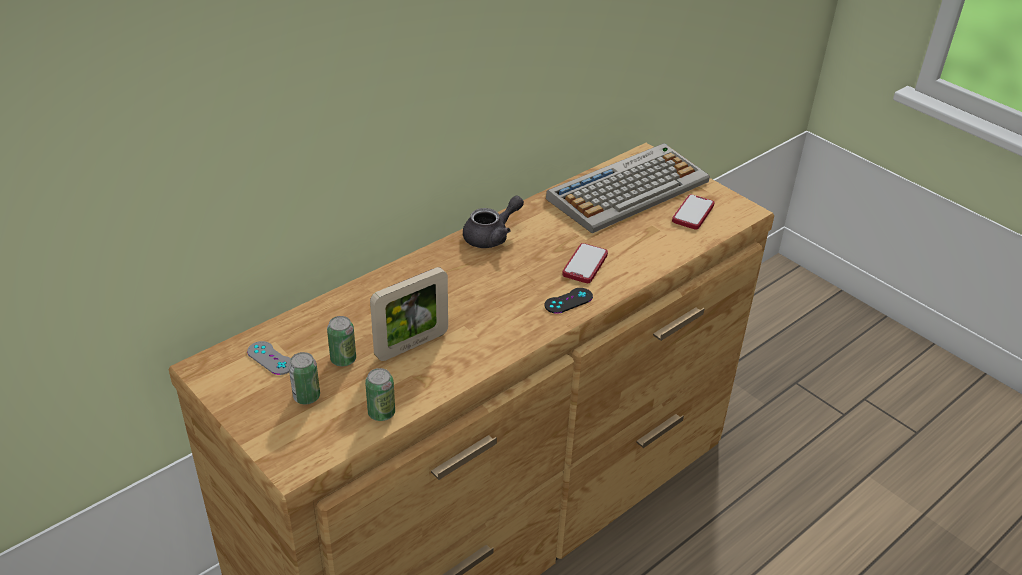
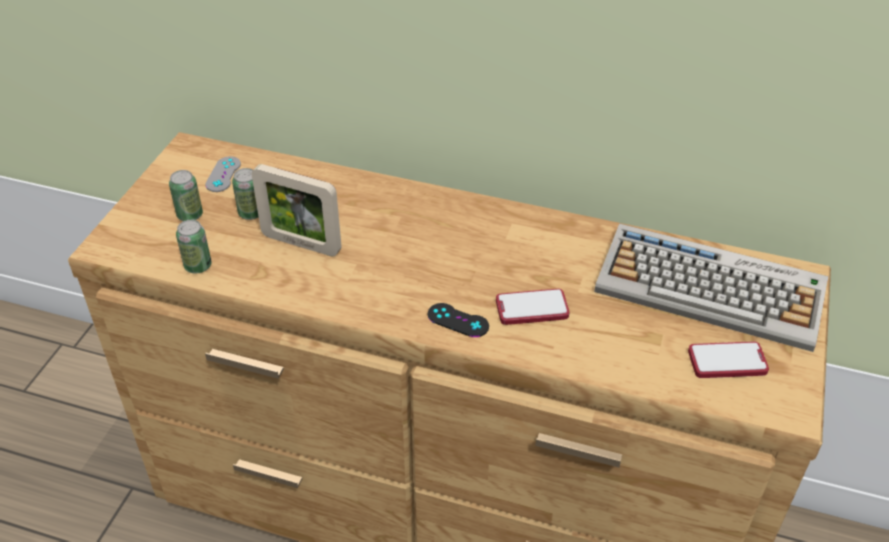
camera: 60 degrees right, 5 degrees up
grey teapot [463,196,524,248] -> none

